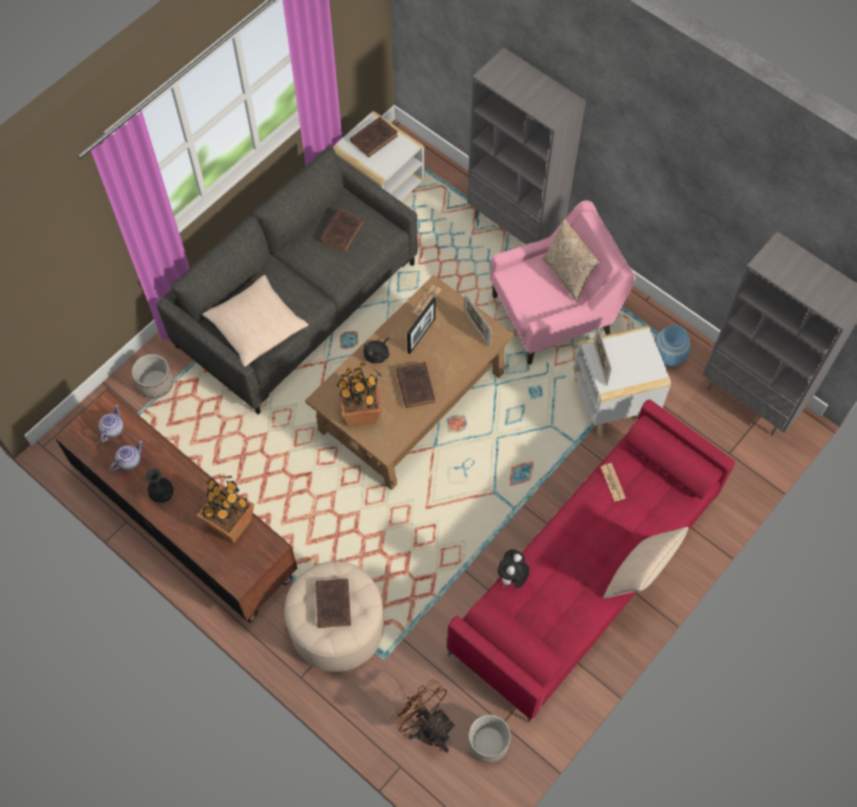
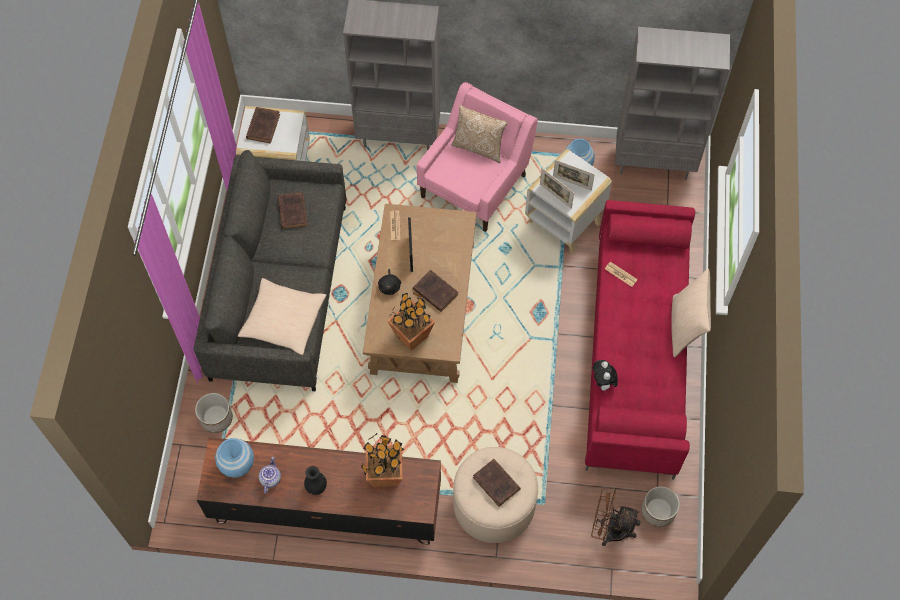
camera: 35 degrees left, 0 degrees up
teapot [99,405,124,443] -> blue vase [215,438,254,478]
picture frame [464,294,492,348] -> picture frame moved to [553,160,595,191]

